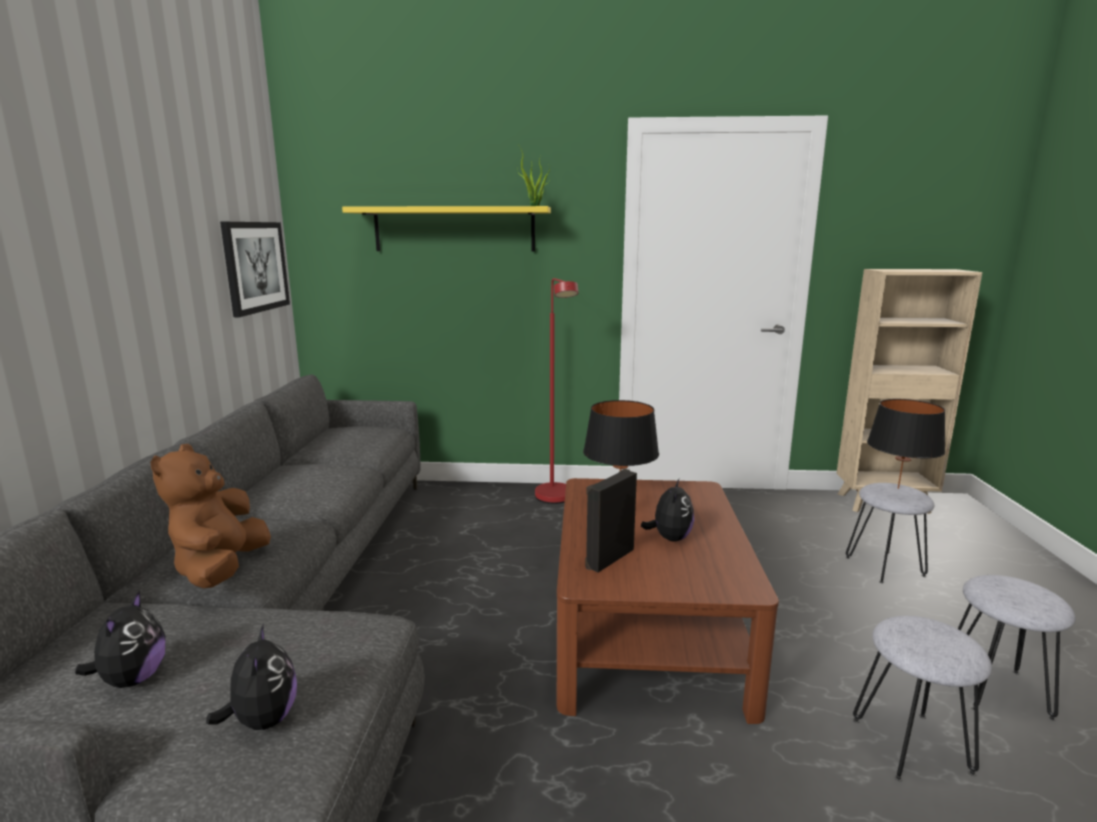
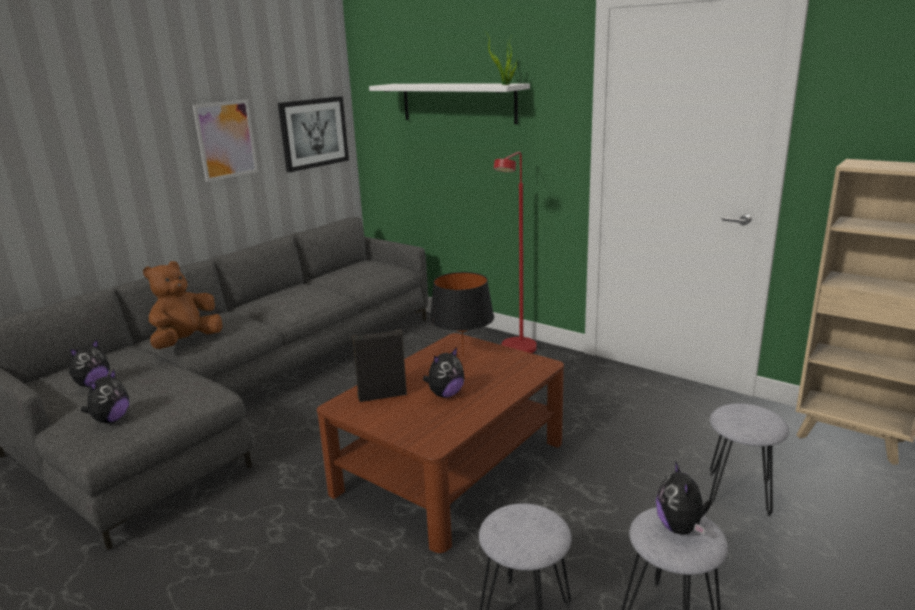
camera: 35 degrees right, 5 degrees up
yellow shelf [342,206,551,252] -> white shelf [369,83,530,124]
black table lamp [867,399,945,489] -> none
none -> picture [193,100,258,182]
none -> plush toy [656,461,711,535]

